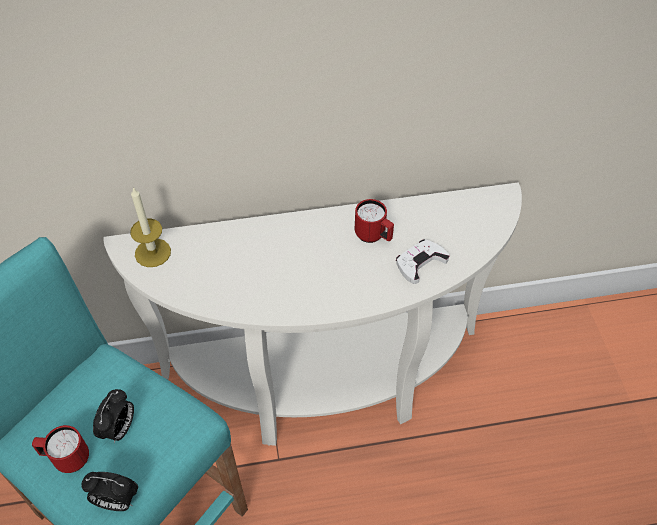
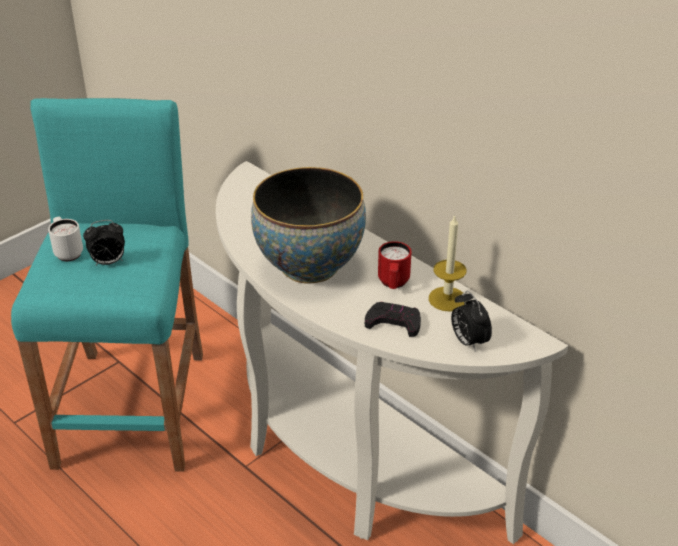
camera: 55 degrees right, 15 degrees down
red mug [32,425,89,473] -> white mug [48,217,83,261]
alarm clock [81,472,138,511] -> alarm clock moved to [451,291,492,352]
candle [130,187,171,267] -> candle moved to [429,214,466,312]
white game controller [396,240,449,284] -> black game controller [365,302,421,337]
none -> bowl [251,167,366,284]

